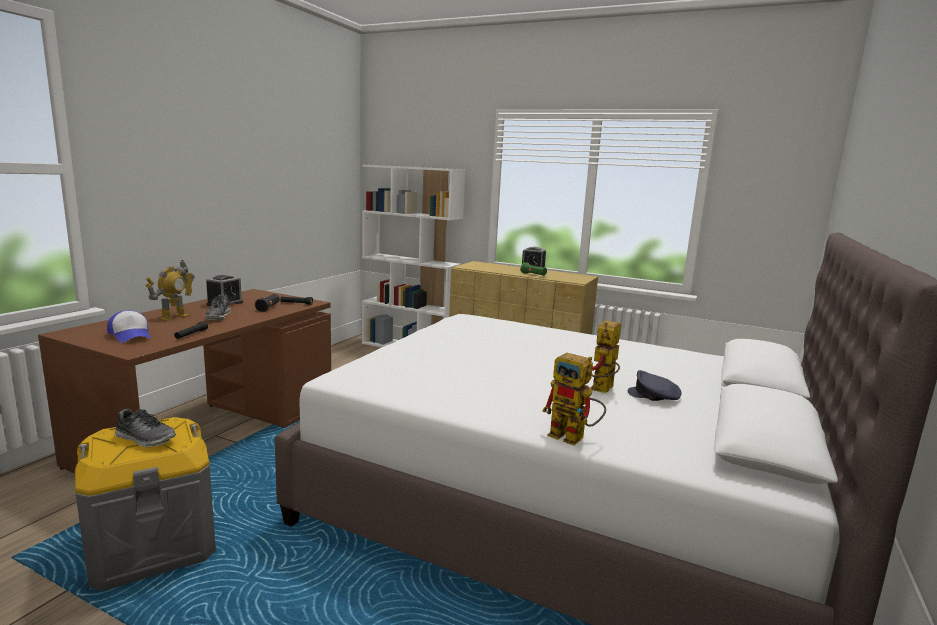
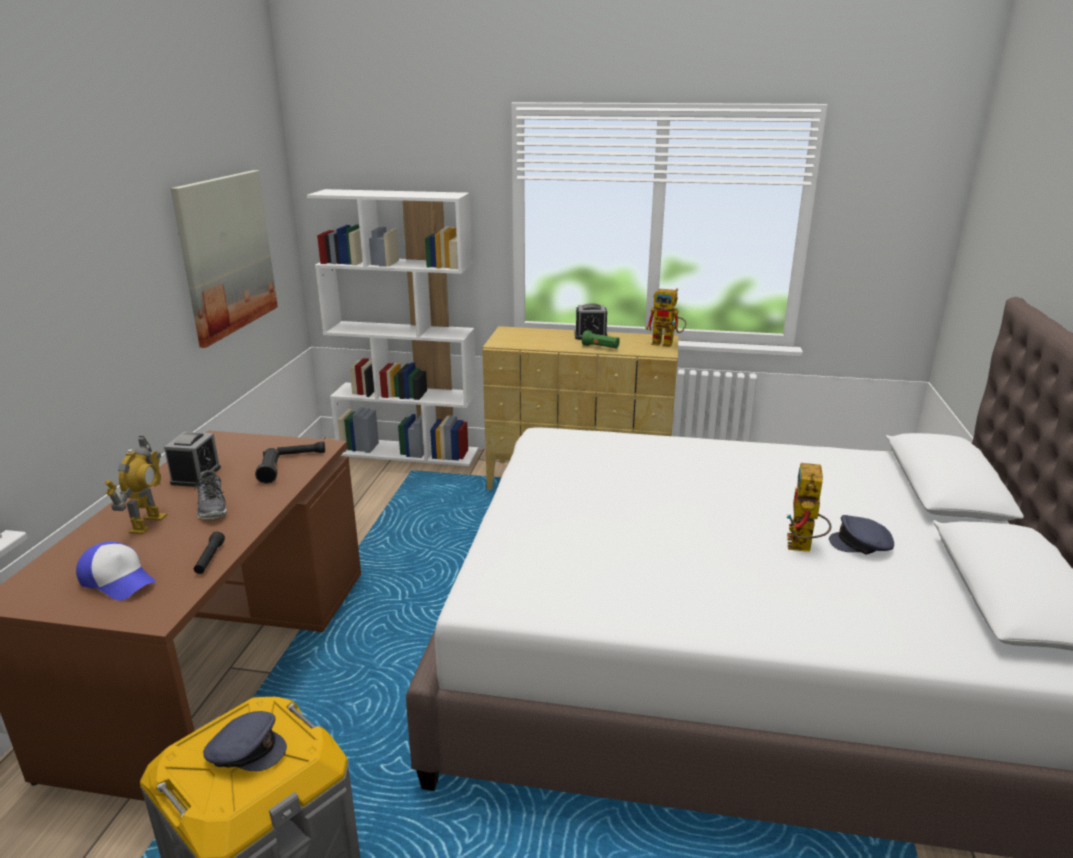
camera: 15 degrees left, 10 degrees up
shoe [114,409,176,447] -> grey cap [203,711,287,771]
toy robot [542,353,606,445] -> toy robot moved to [646,288,686,347]
none -> picture [170,170,278,348]

